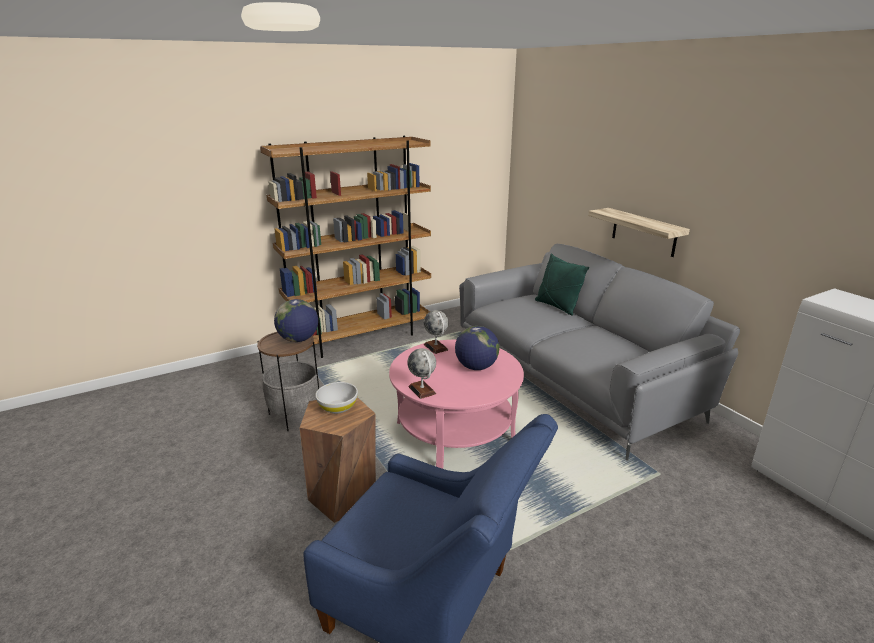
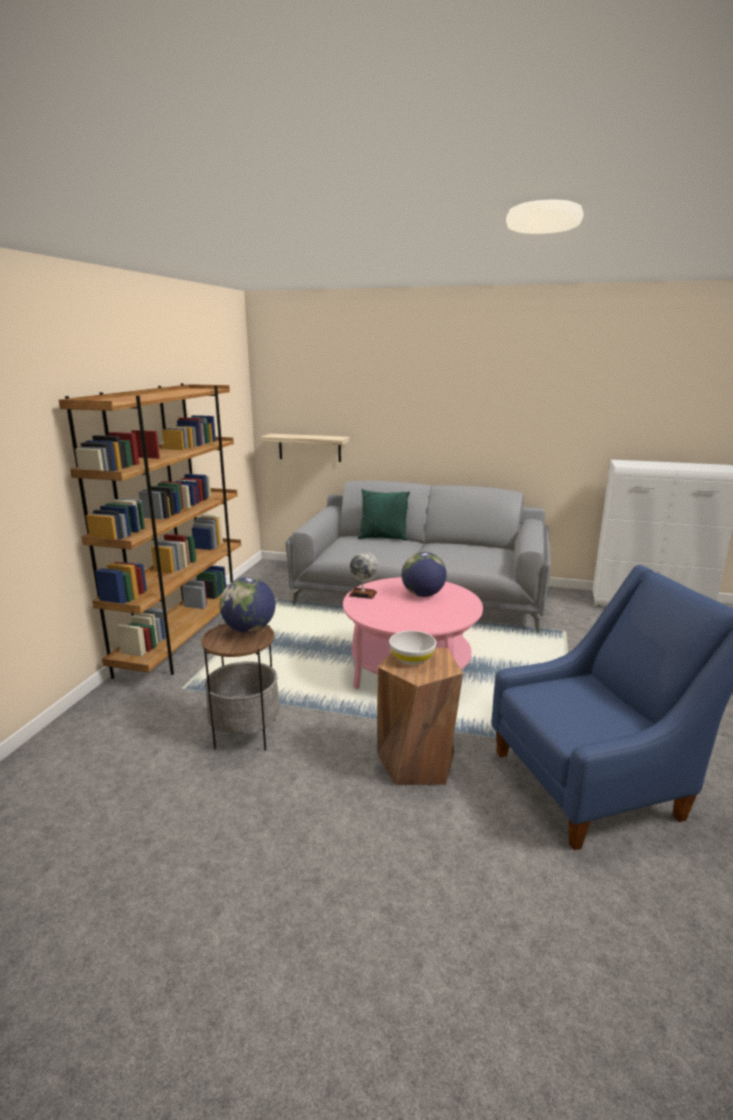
camera: 45 degrees left, 5 degrees down
globe [407,348,436,399] -> none
shelf [588,208,690,257] -> shelf moved to [260,434,350,462]

